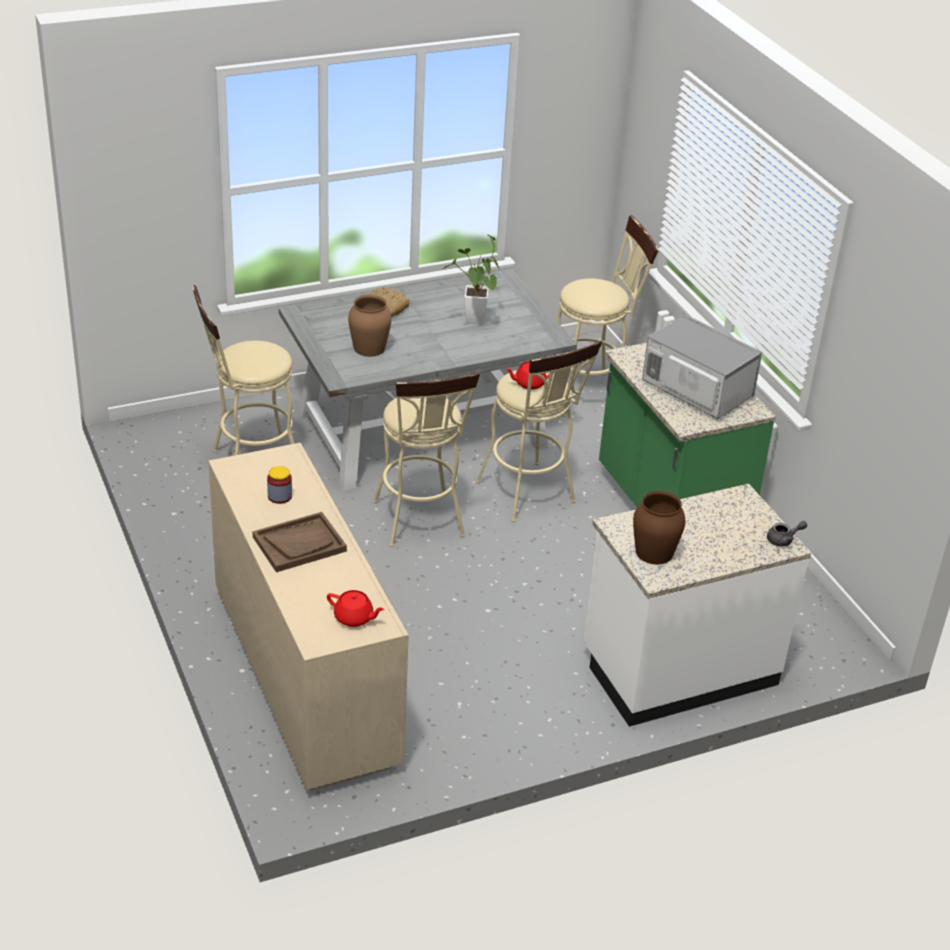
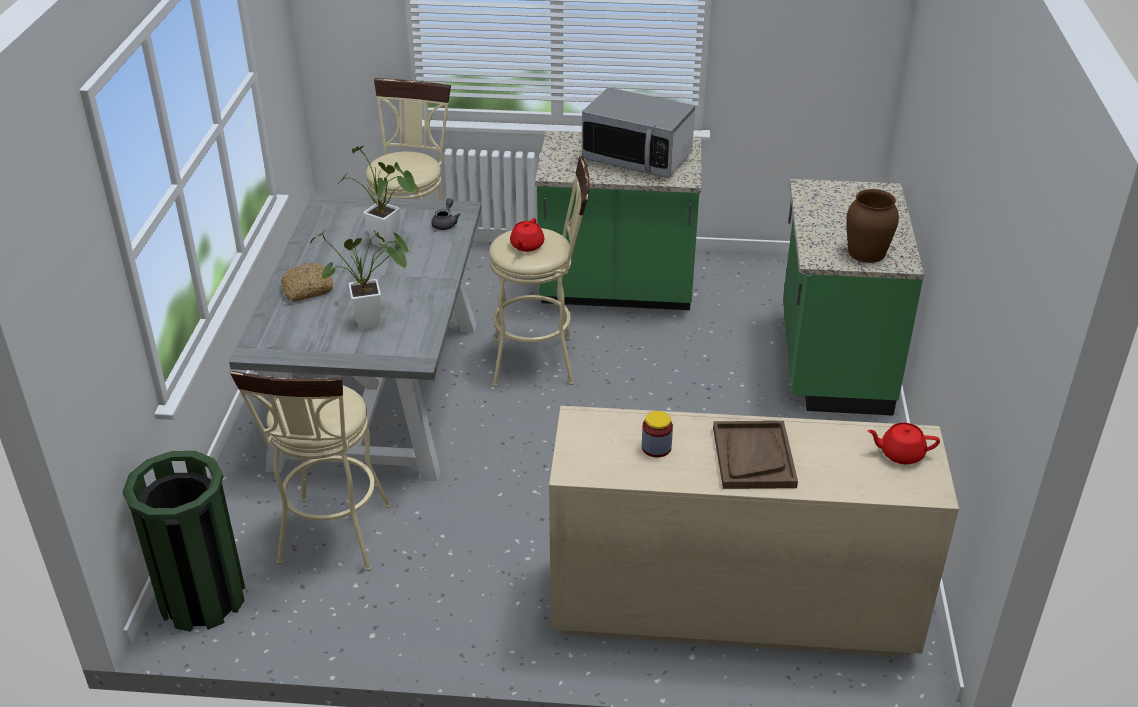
camera: 60 degrees left, 0 degrees up
red teapot [327,590,385,627] -> red teapot turned 135 degrees counterclockwise [867,423,940,464]
brown vase [348,294,391,357] -> potted plant [310,230,410,329]
beige stool [373,373,480,547] -> none
white counter [583,484,811,727] -> green counter [783,179,924,416]
microwave [642,315,762,419] -> microwave turned 135 degrees counterclockwise [582,87,695,178]
grey teapot [767,521,807,546] -> grey teapot moved to [431,198,461,230]
none -> green trash can [123,451,245,632]

